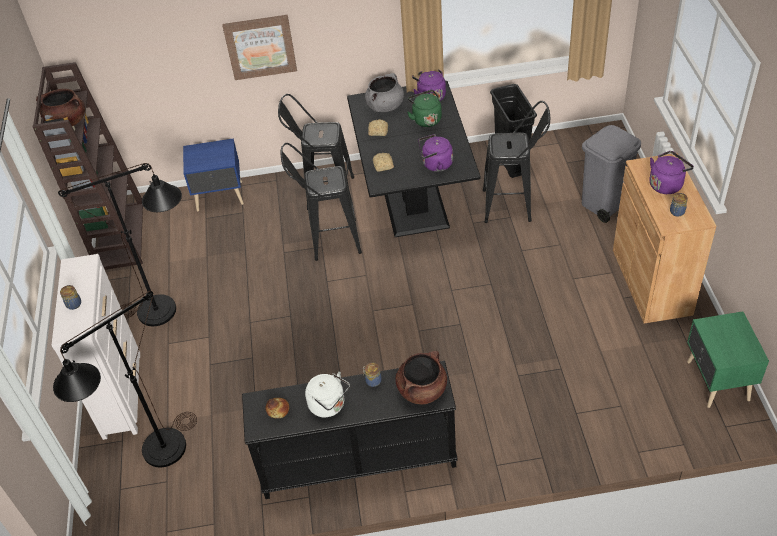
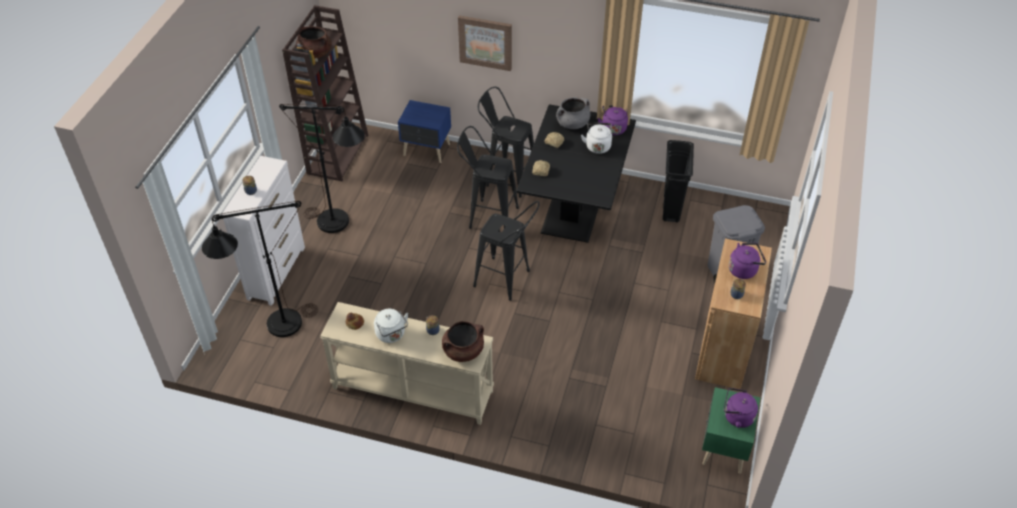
camera: 20 degrees right, 0 degrees up
black console table [242,361,458,499] -> beige console table [320,302,494,425]
green kettle [407,90,442,127] -> white kettle [581,123,612,154]
purple kettle [418,134,453,172] -> purple kettle moved to [724,388,758,428]
black stool [483,101,550,223] -> black stool moved to [473,201,540,301]

